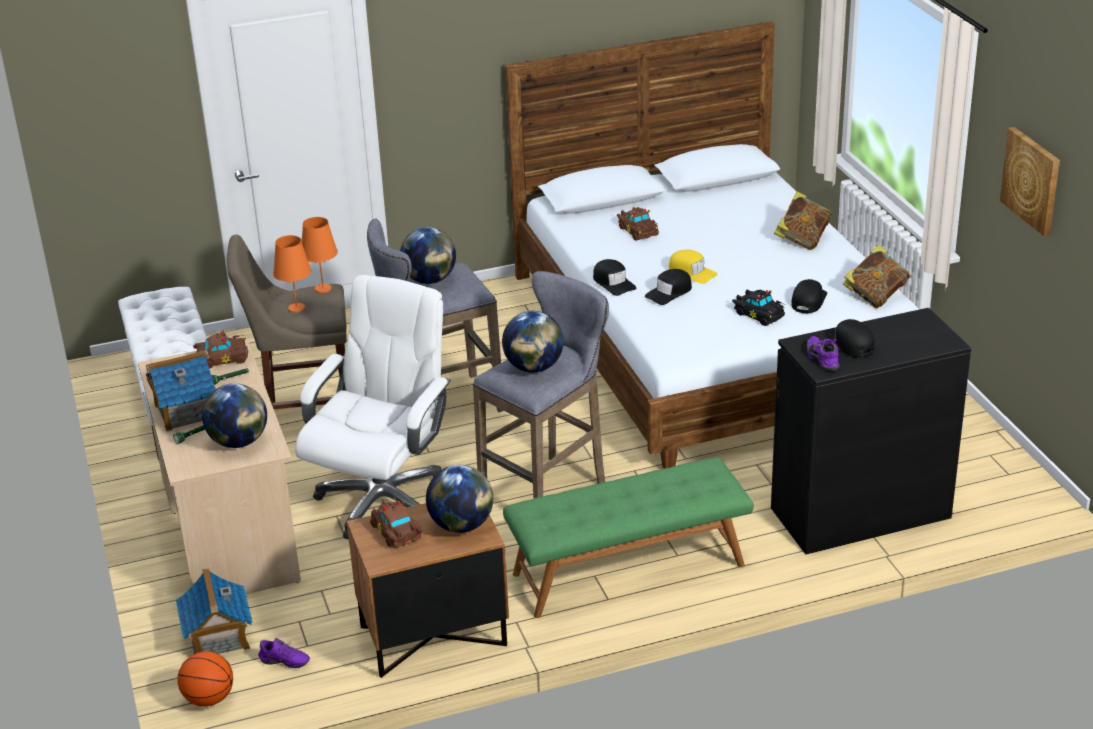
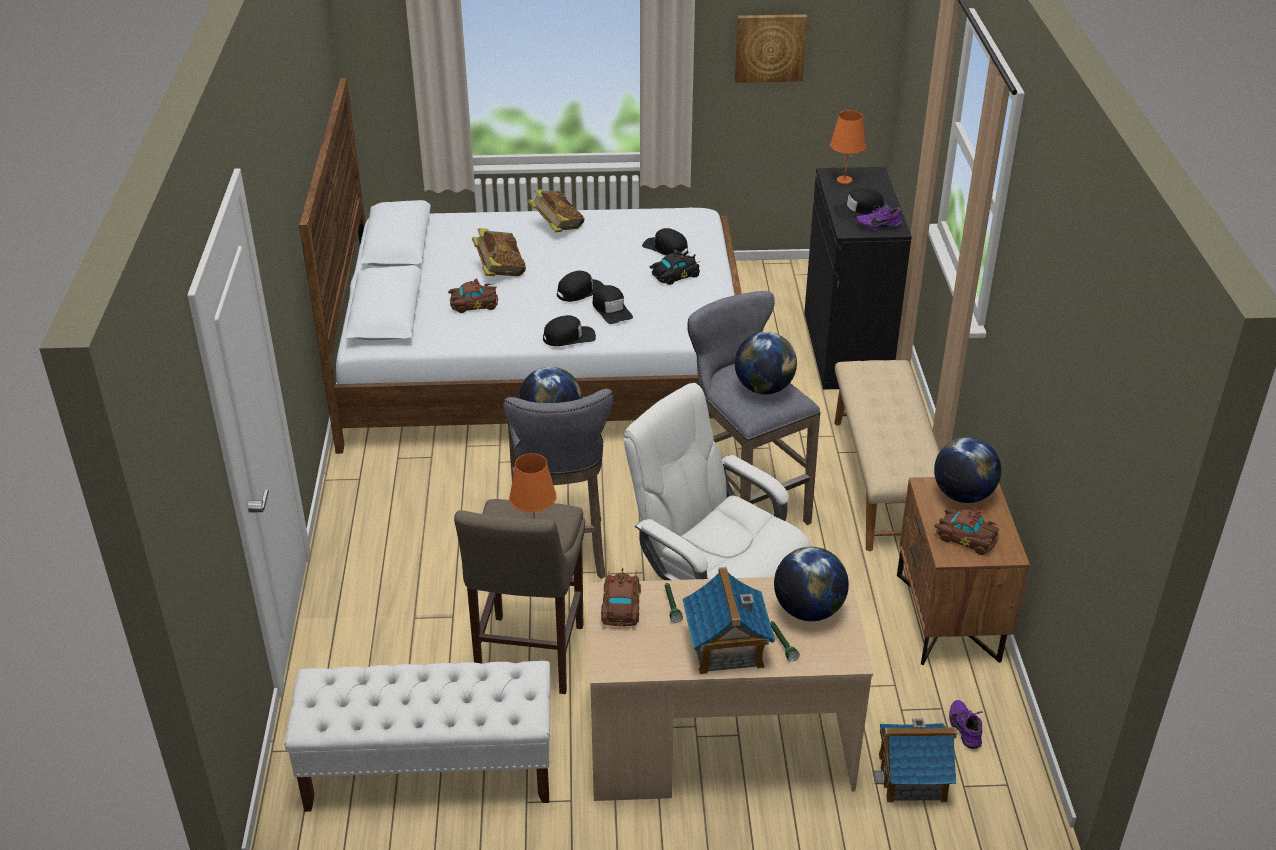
camera: 75 degrees left, 5 degrees up
basketball [177,651,233,707] -> none
purple shoe [258,638,310,668] -> purple shoe turned 45 degrees counterclockwise [949,700,983,749]
orange table lamp [301,217,338,293] -> orange table lamp moved to [830,110,866,184]
brown toy car [370,498,422,547] -> brown toy car turned 135 degrees counterclockwise [934,509,1001,555]
green bench [503,457,754,618] -> beige bench [834,360,939,551]
yellow cap [669,250,718,284] -> black cap [557,271,604,302]
book [843,245,910,308] -> book moved to [472,228,526,276]

